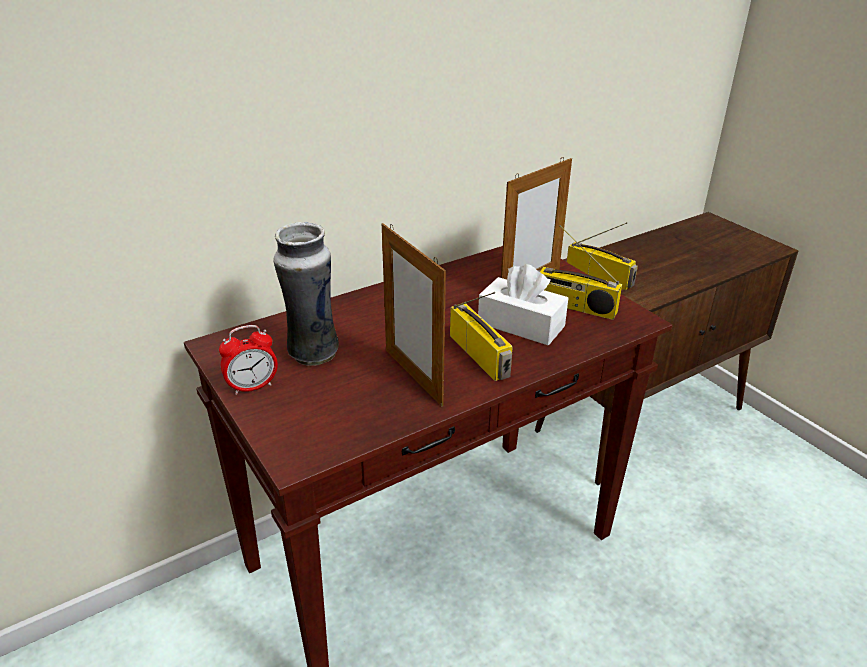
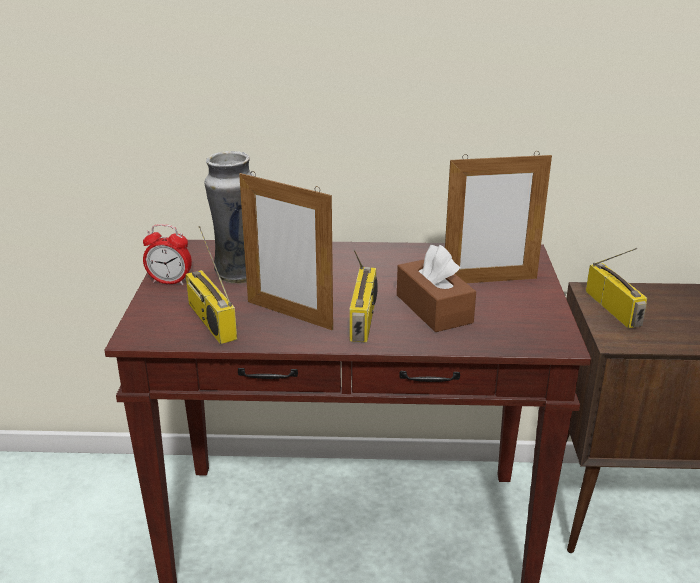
camera: 35 degrees right, 5 degrees down
picture frame [382,223,446,406] -> picture frame turned 60 degrees counterclockwise [239,171,333,330]
white tissue box [478,264,568,345] -> brown tissue box [397,244,476,332]
radio [538,225,622,320] -> radio moved to [186,226,237,344]

